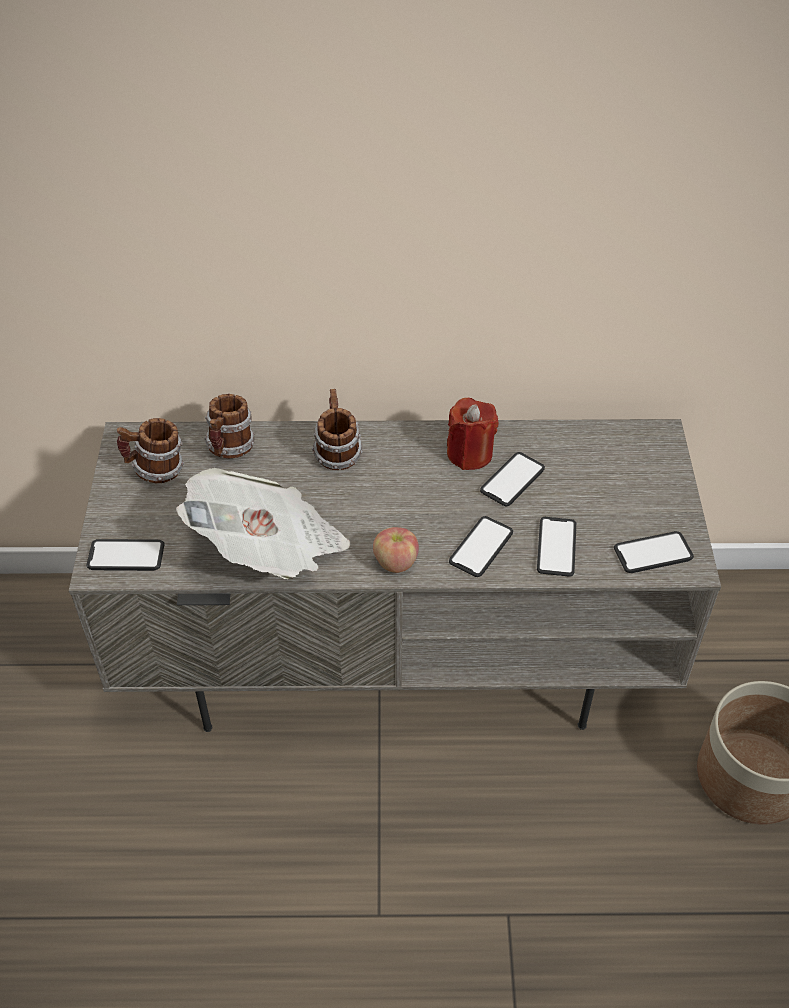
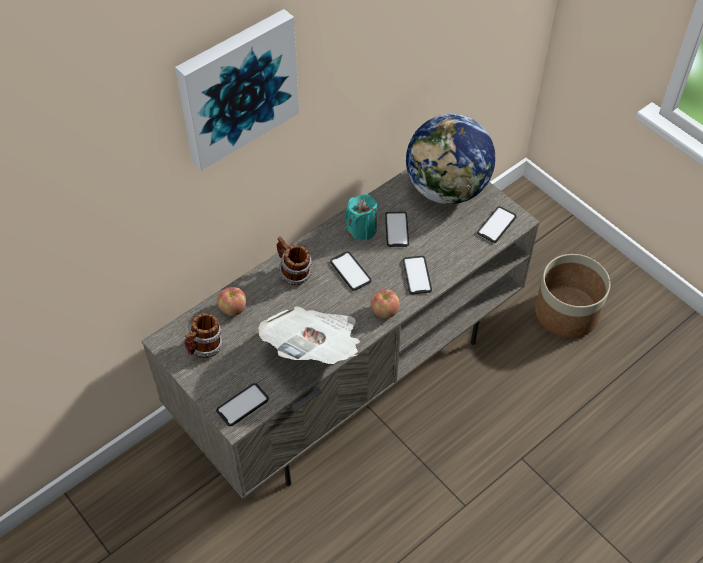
camera: 40 degrees left, 5 degrees up
mug [204,394,255,458] -> apple [217,287,246,316]
red candle [447,398,498,470] -> turquoise candle [346,194,377,240]
phone [537,517,576,577] -> phone moved to [330,251,372,291]
none -> picture [175,9,299,171]
none -> globe [406,114,495,204]

